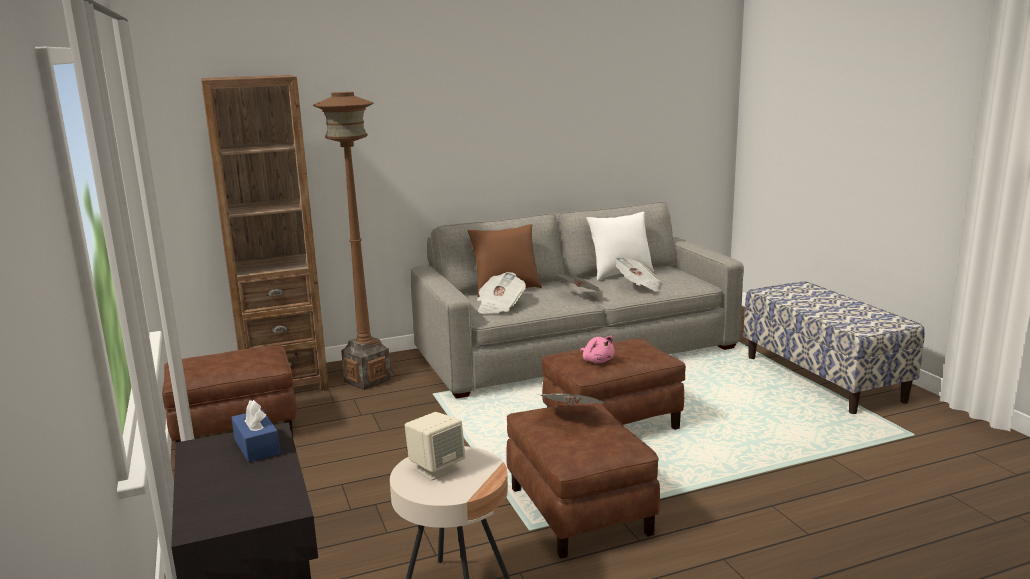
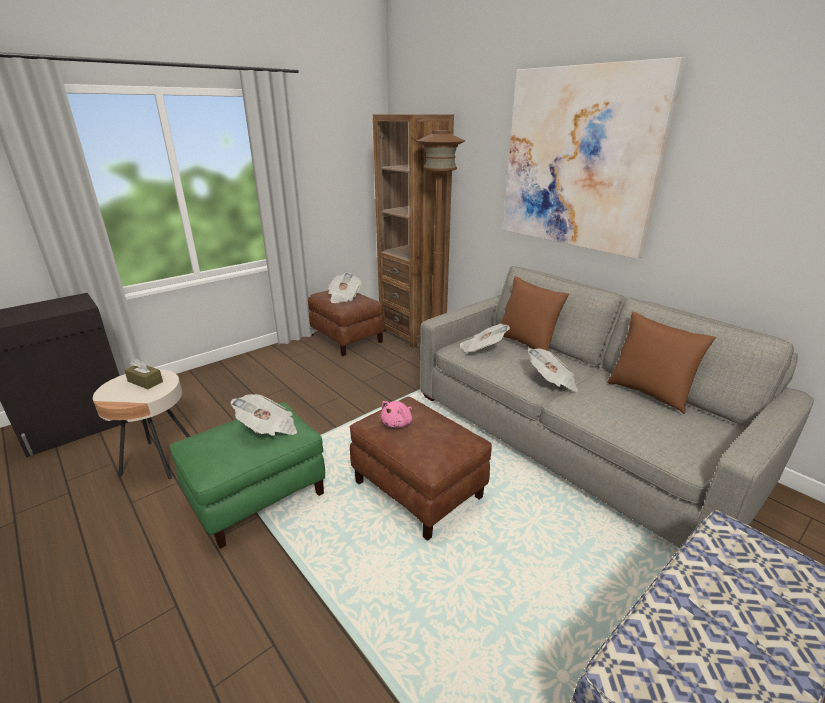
camera: 70 degrees right, 10 degrees up
blue tissue box [231,400,280,462] -> none
beige speaker [405,412,466,481] -> brown tissue box [124,358,163,389]
brown ottoman [506,403,660,559] -> green ottoman [170,402,325,549]
white pillow [586,212,654,281] -> brown pillow [607,312,716,414]
newspaper [616,257,661,291] -> newspaper moved to [328,273,362,303]
none -> picture [503,57,686,259]

